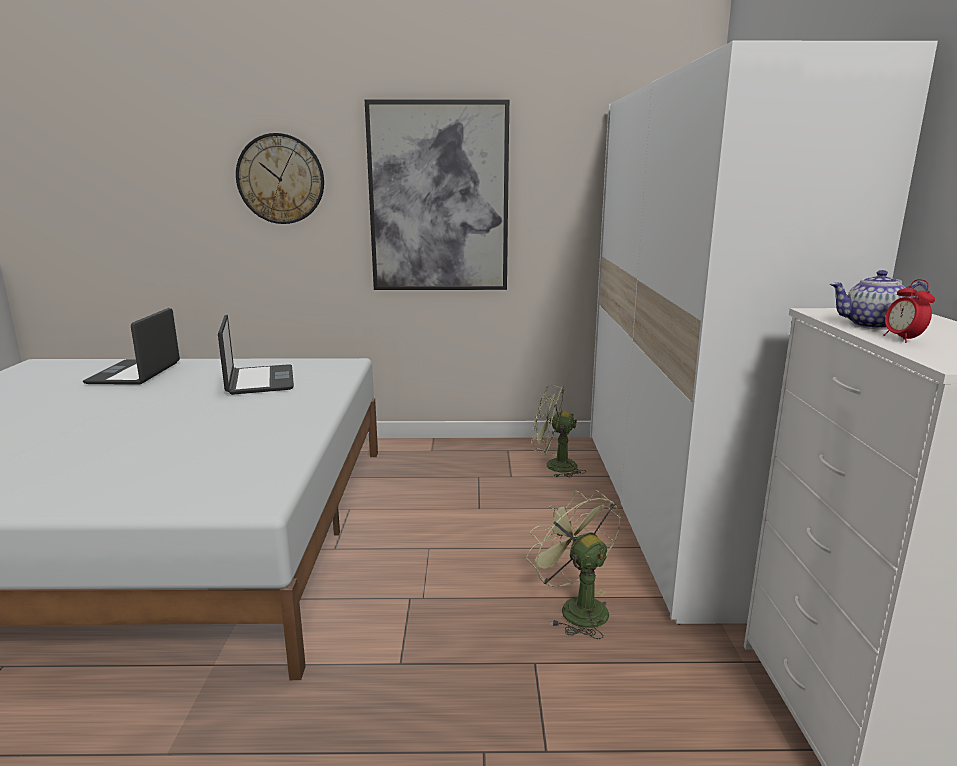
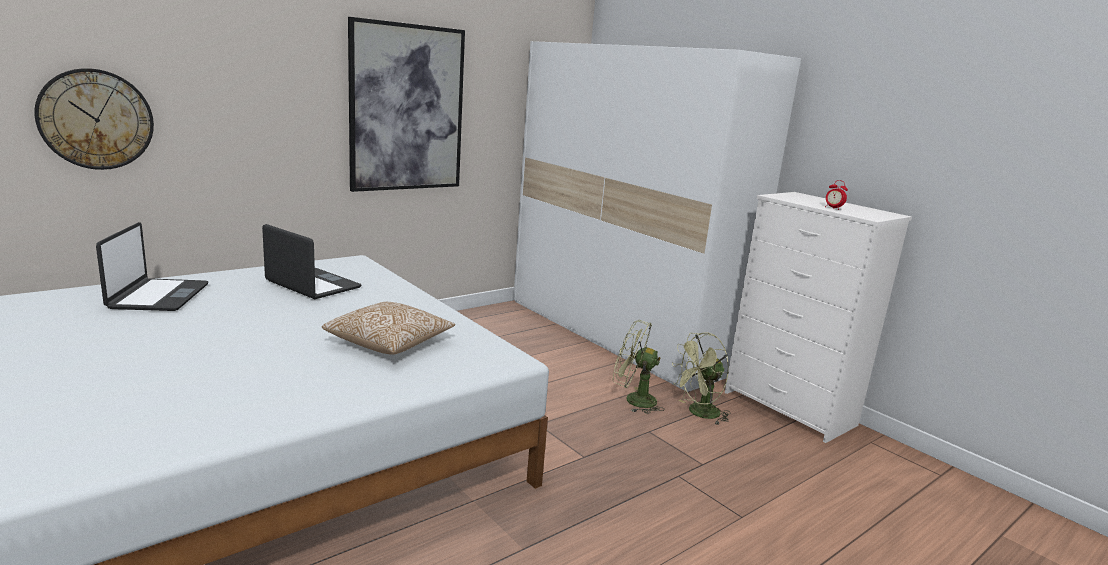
camera: 40 degrees left, 0 degrees up
laptop [83,308,180,385] -> laptop turned 150 degrees counterclockwise [96,222,208,311]
wall clock [236,133,324,224] -> wall clock moved to [35,68,154,170]
green fan [531,385,586,478] -> green fan moved to [672,332,731,425]
teapot [830,270,930,330] -> none
none -> pillow [322,302,455,355]

